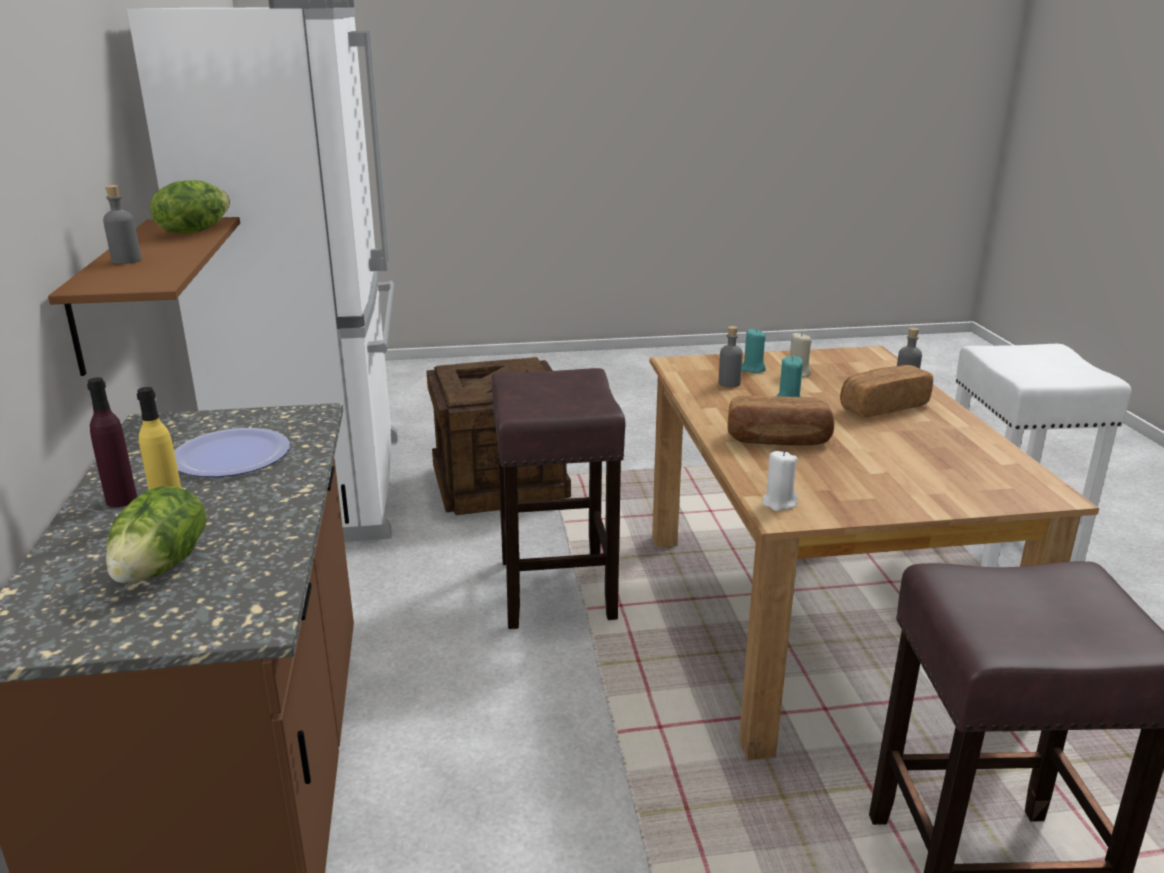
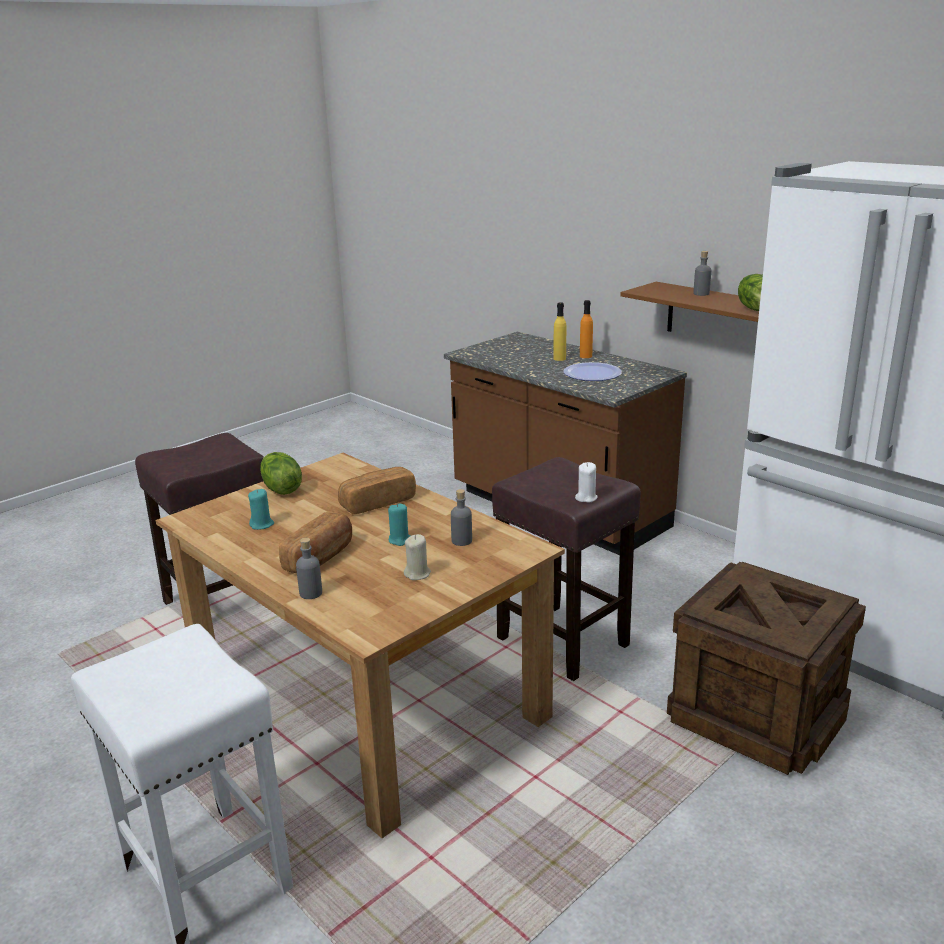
camera: 145 degrees right, 0 degrees up
purple bottle [87,377,137,507] -> orange bottle [580,300,593,358]
lettuce [106,486,207,584] -> lettuce moved to [260,452,302,495]
turquoise candle [742,329,766,373] -> turquoise candle moved to [248,489,274,530]
white candle [762,451,798,511] -> white candle moved to [575,462,598,503]

